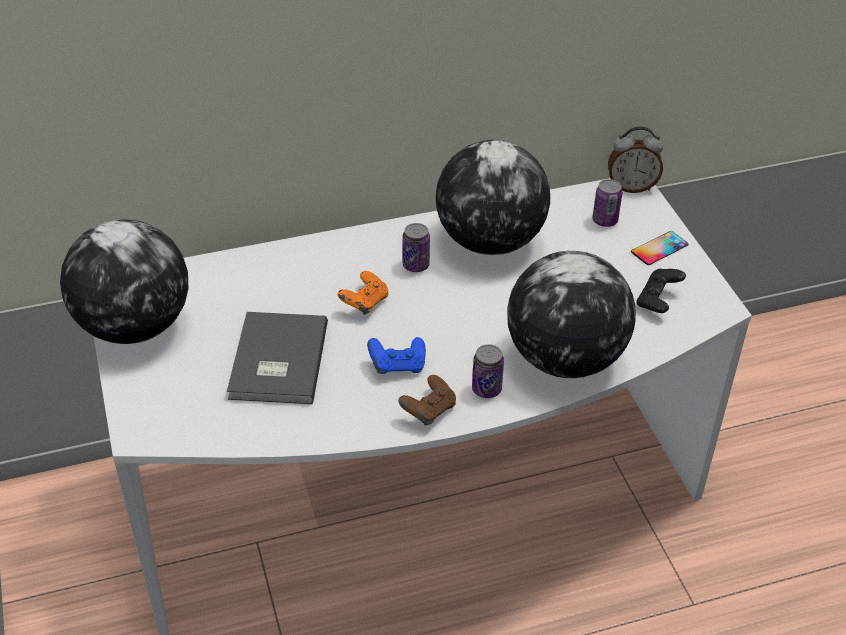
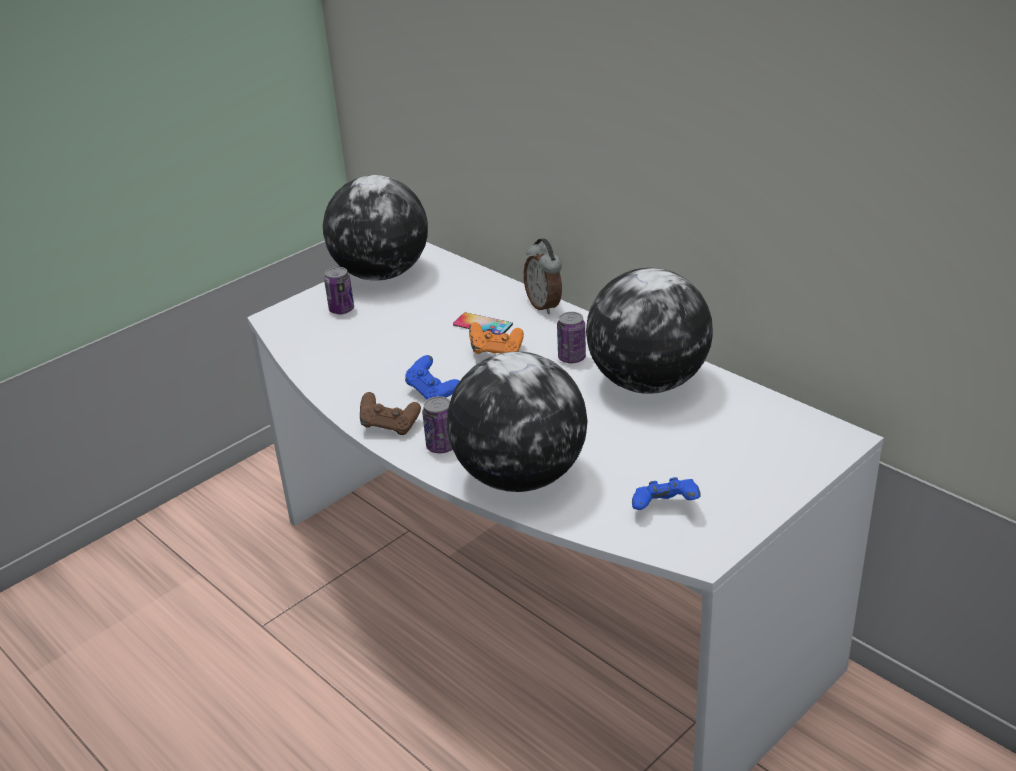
camera: 65 degrees right, 10 degrees down
grey book [227,312,328,404] -> none
can [592,179,622,227] -> can moved to [324,267,354,314]
alarm clock [608,126,663,193] -> alarm clock moved to [524,238,562,314]
phone [631,231,689,265] -> phone moved to [453,312,513,335]
black game controller [636,269,686,313] -> blue game controller [632,477,701,510]

